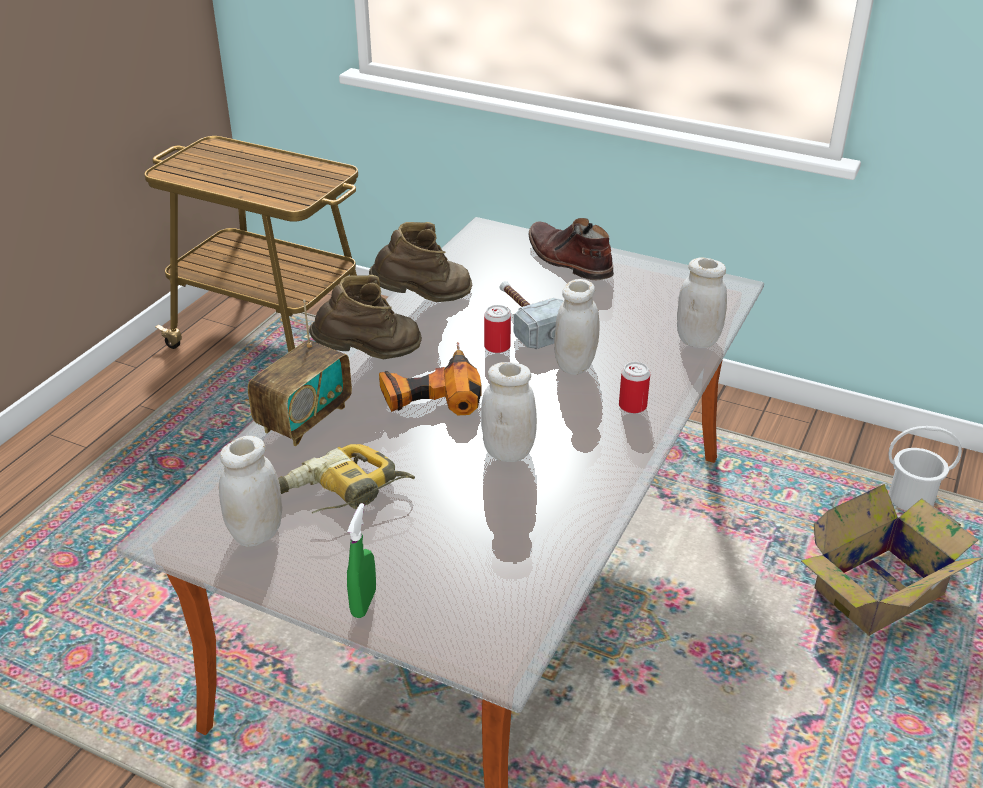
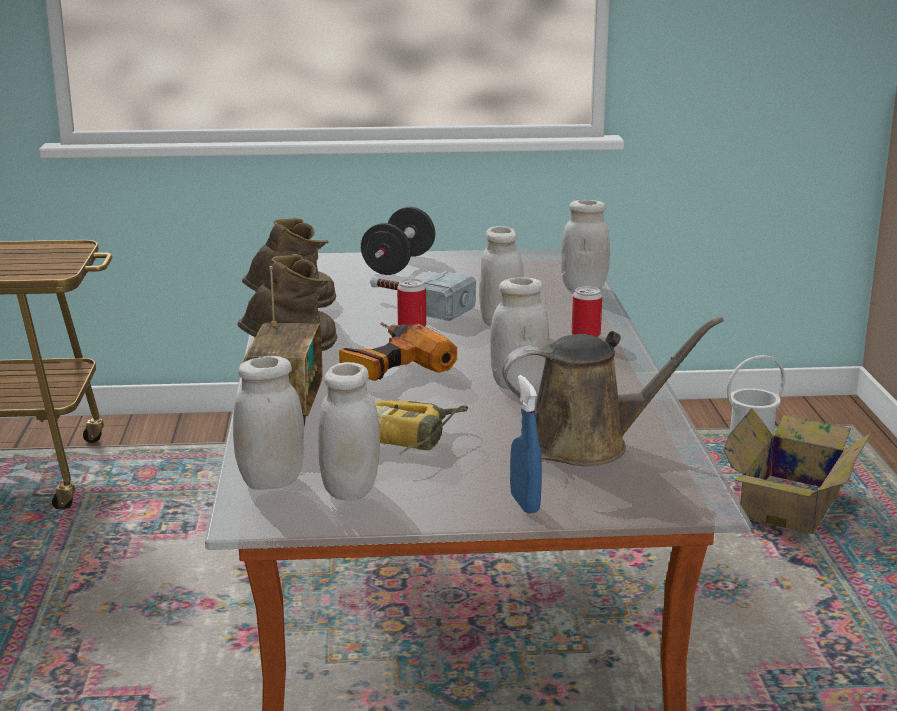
camera: 30 degrees left, 15 degrees down
green spray bottle [347,503,376,618] -> blue spray bottle [510,375,542,513]
brown boot [529,218,614,280] -> black dumbbell [361,207,435,275]
none -> white jar [233,356,304,490]
none -> brown watering can [502,316,724,466]

